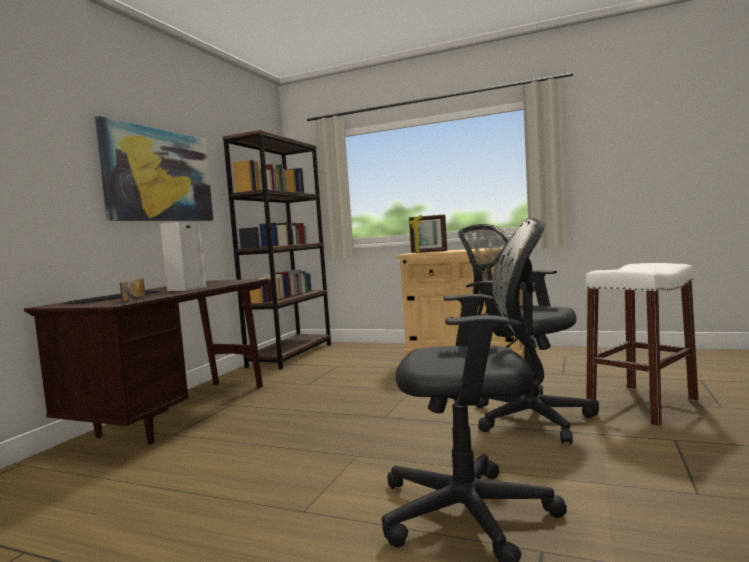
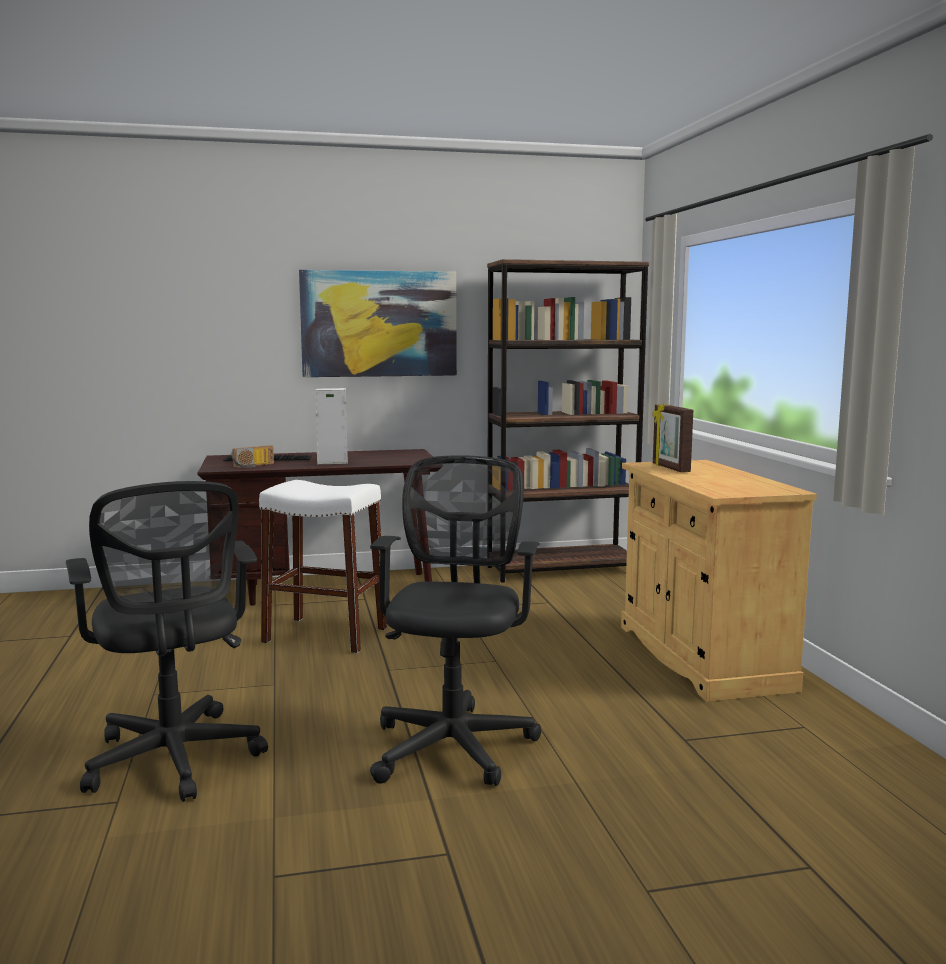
camera: 55 degrees right, 5 degrees up
white stool [586,263,699,426] -> white stool moved to [259,480,387,653]

